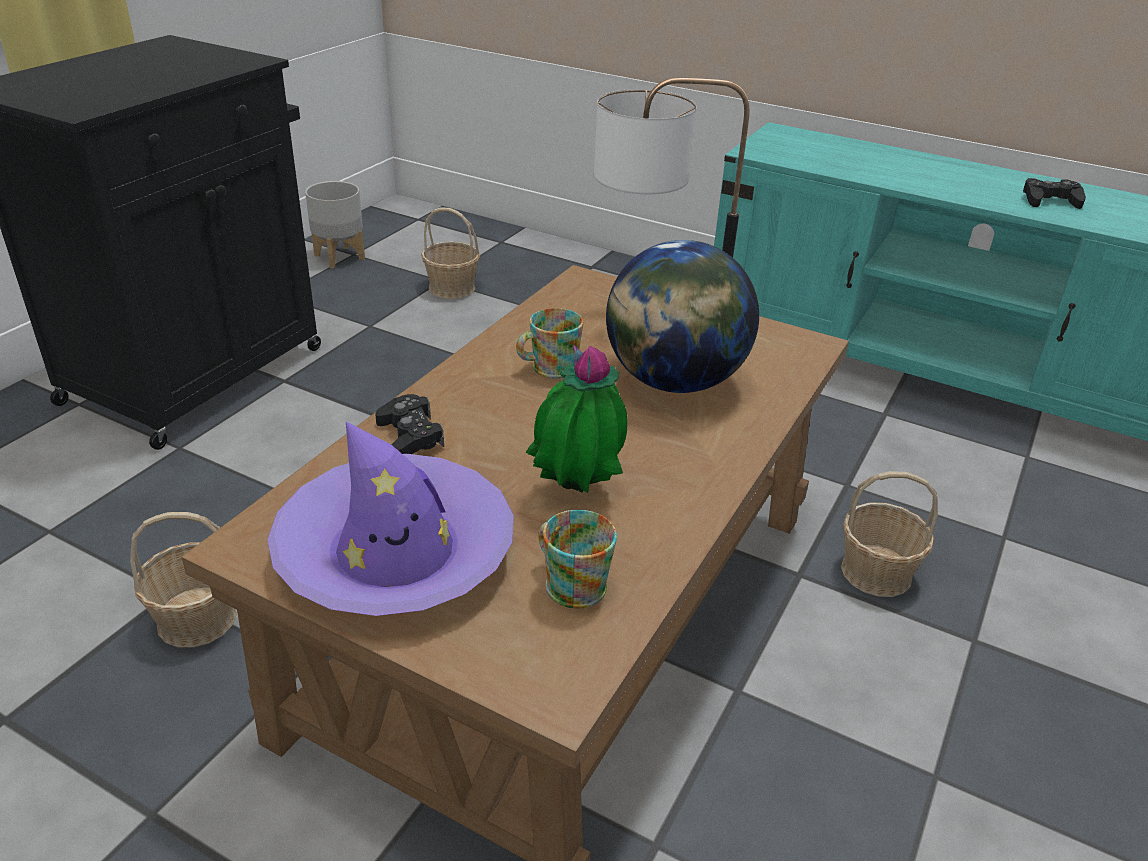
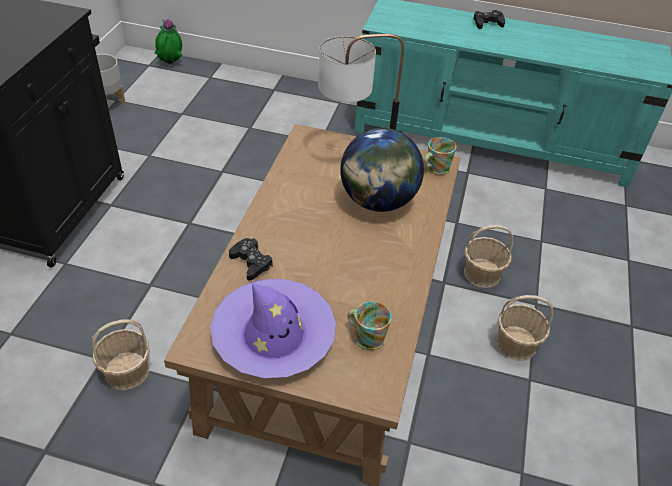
camera: 15 degrees left, 10 degrees up
basket [421,207,480,299] -> basket moved to [496,295,553,361]
mug [516,308,584,379] -> mug moved to [423,137,456,175]
potted plant [526,345,628,493] -> potted plant moved to [155,19,183,64]
black game controller [1023,178,1086,209] -> black game controller moved to [473,10,505,29]

